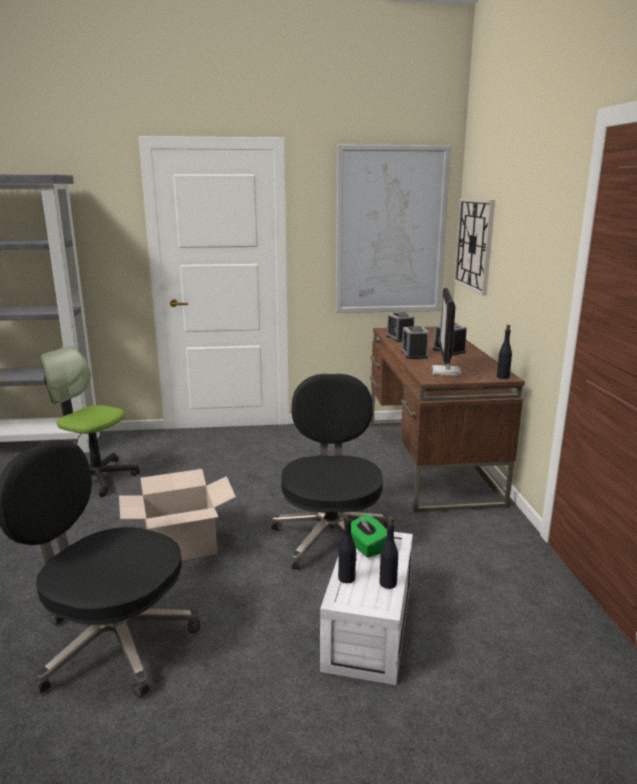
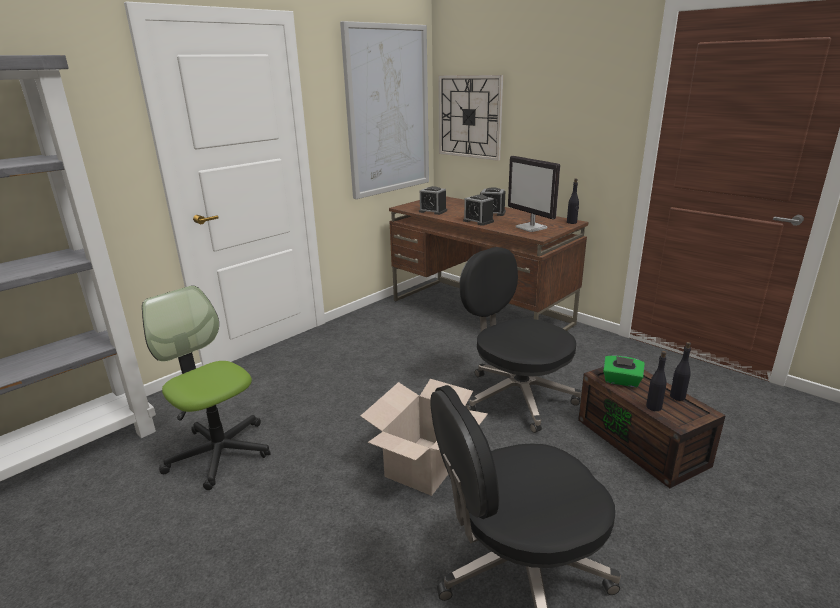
camera: 40 degrees left, 5 degrees up
office chair [41,346,140,497] -> office chair turned 60 degrees clockwise [142,286,271,490]
white storage box [320,532,413,685] -> brown storage box [578,367,726,488]

